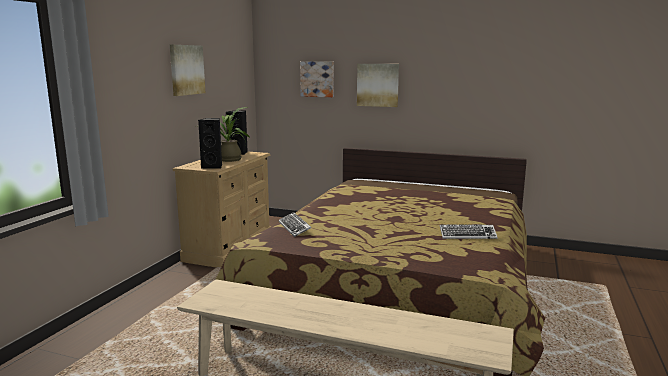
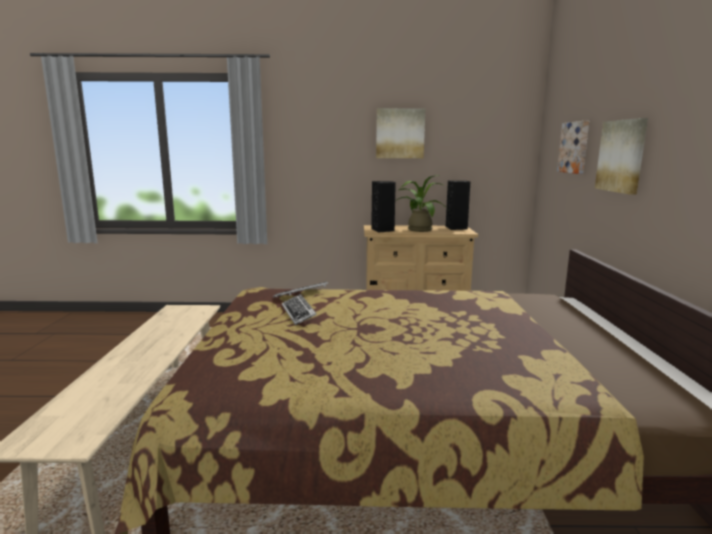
camera: 70 degrees right, 0 degrees up
keyboard [440,224,498,239] -> keyboard moved to [282,294,317,325]

